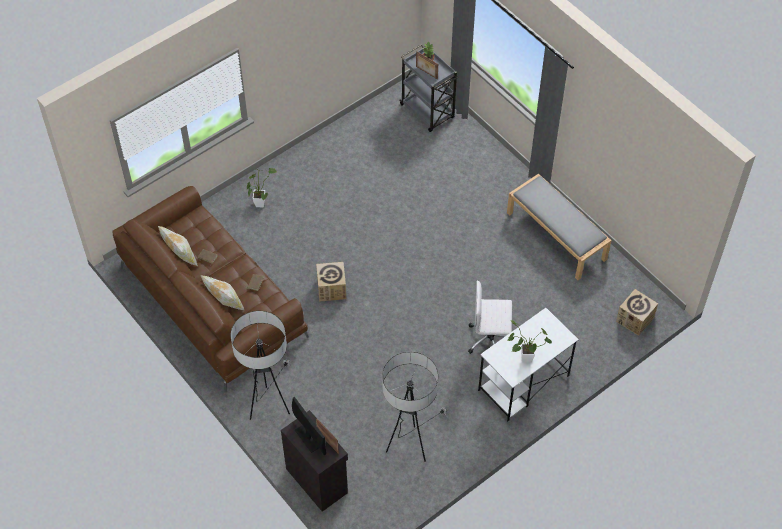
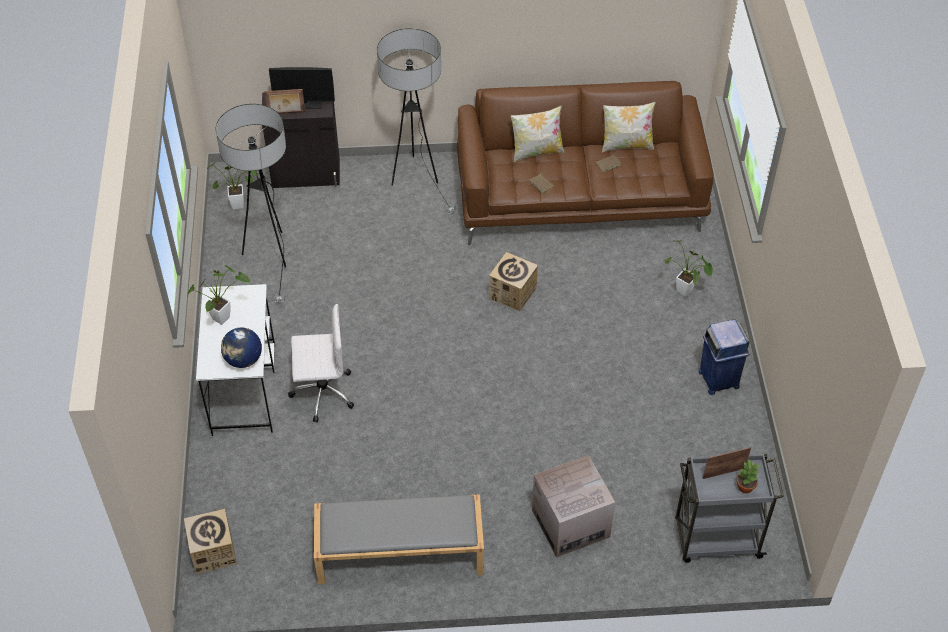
camera: 125 degrees right, 5 degrees down
white office chair [468,281,512,354] -> white office chair turned 45 degrees clockwise [288,304,354,422]
none -> potted plant [207,163,258,209]
none -> globe [221,327,262,368]
none -> cardboard box [532,455,615,558]
none -> blue trash can [699,319,750,395]

